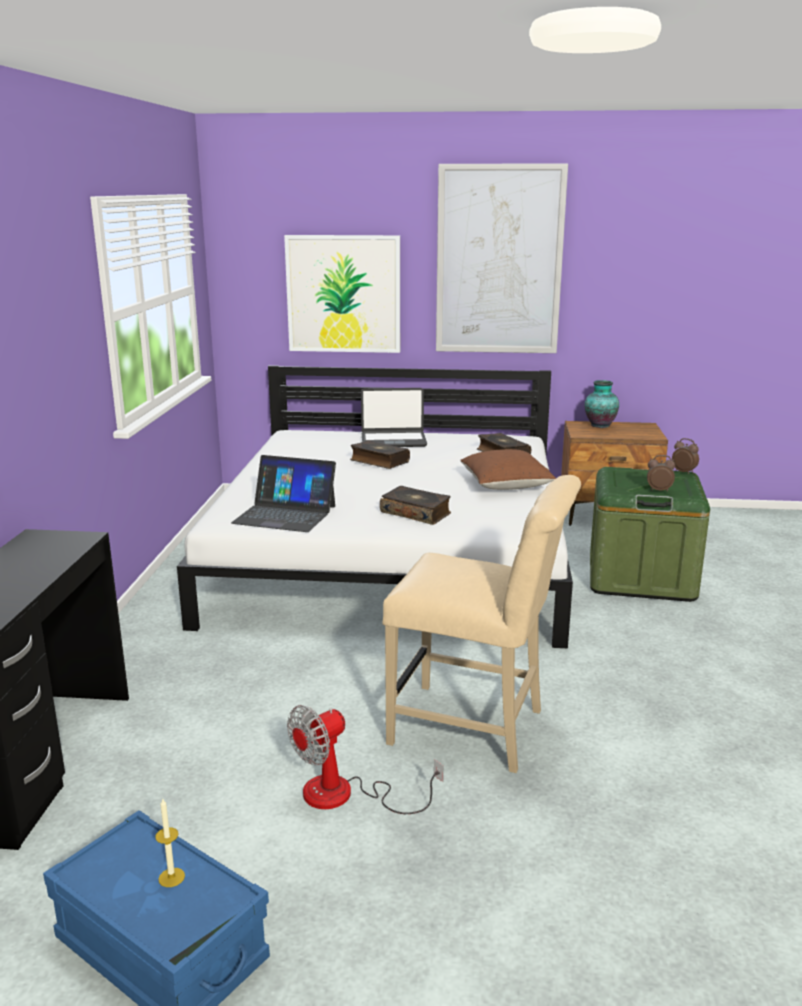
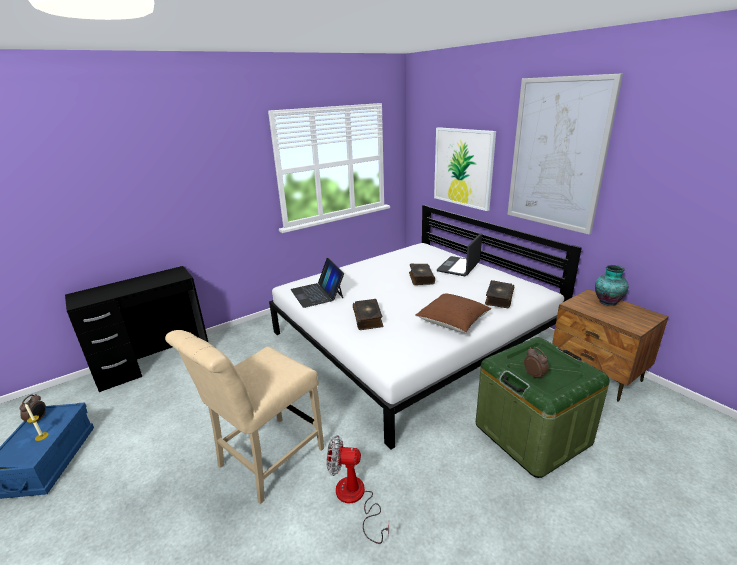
camera: 50 degrees right, 5 degrees up
fan [287,705,443,814] -> fan moved to [326,435,389,544]
laptop [361,388,427,447] -> laptop turned 75 degrees clockwise [437,233,482,276]
beige chair [383,475,581,773] -> beige chair turned 60 degrees clockwise [165,330,324,504]
alarm clock [672,438,699,474] -> alarm clock moved to [19,394,46,424]

